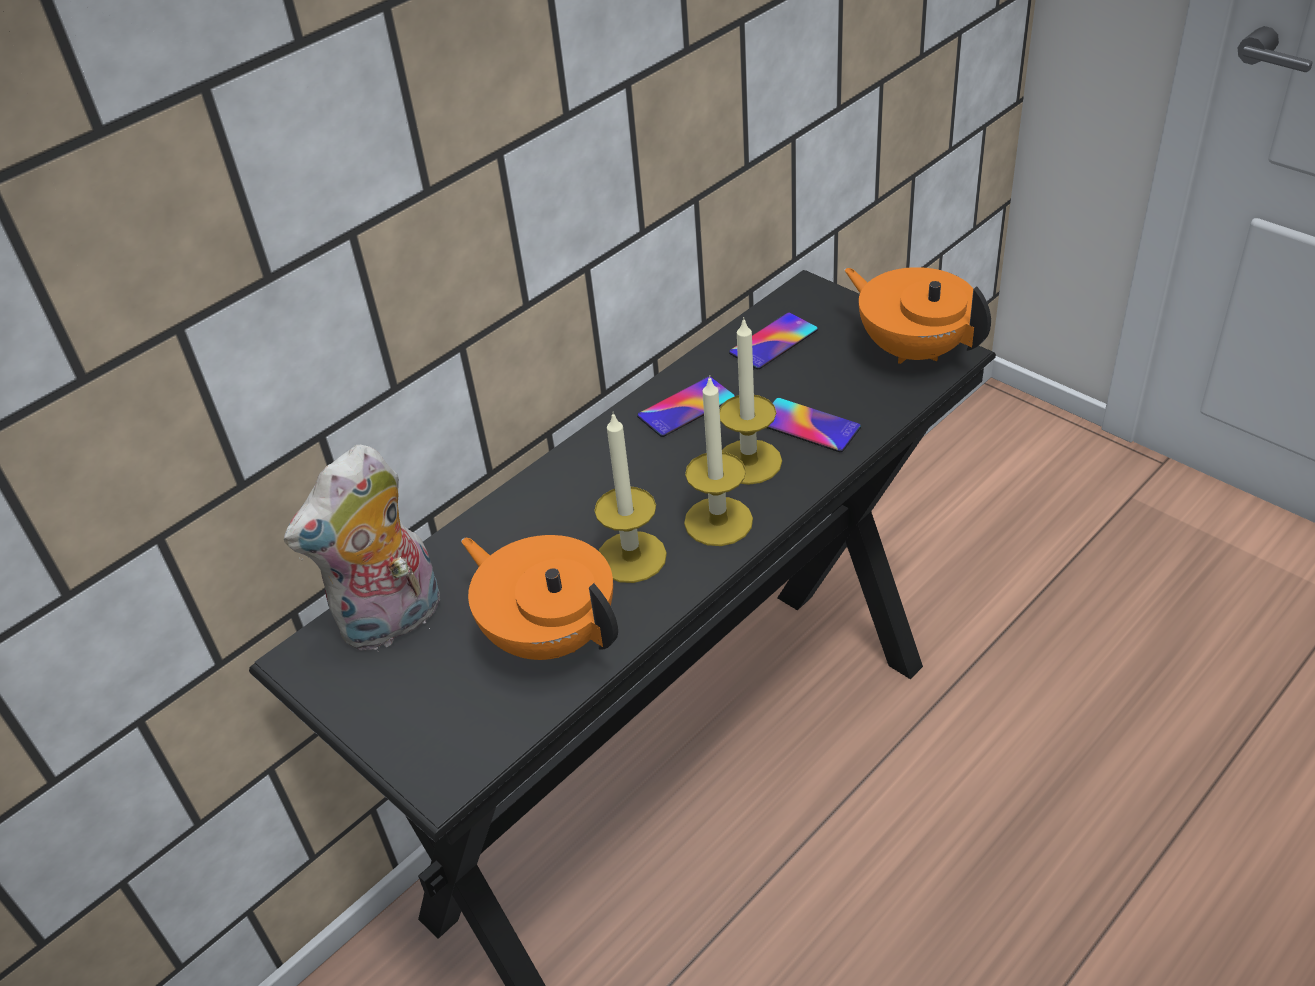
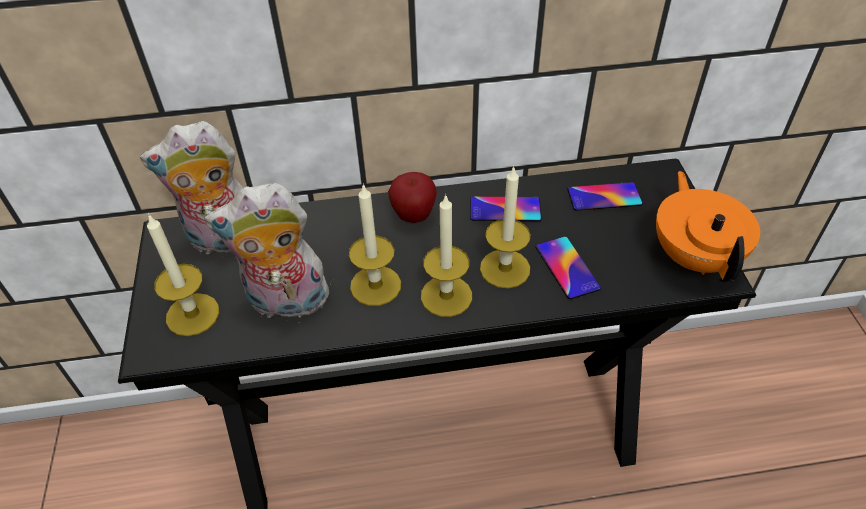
camera: 35 degrees right, 5 degrees up
orange teapot [461,535,618,660] -> plush toy [204,183,334,318]
none -> candle [147,214,219,336]
none -> apple [388,172,437,223]

